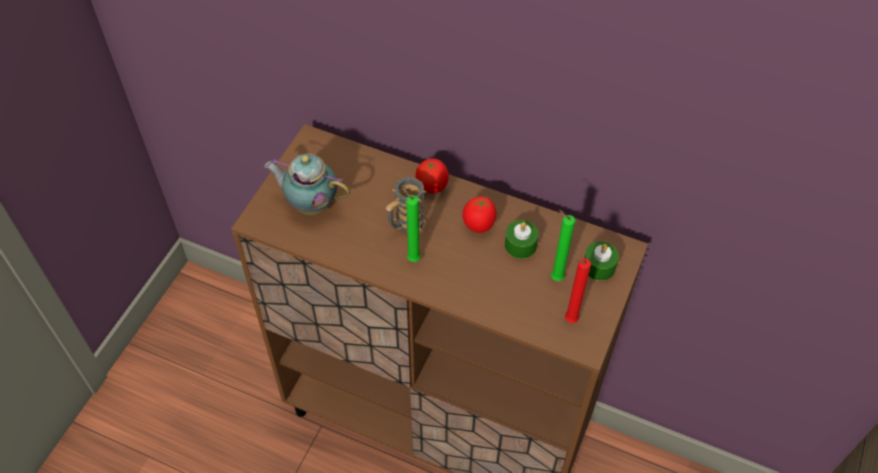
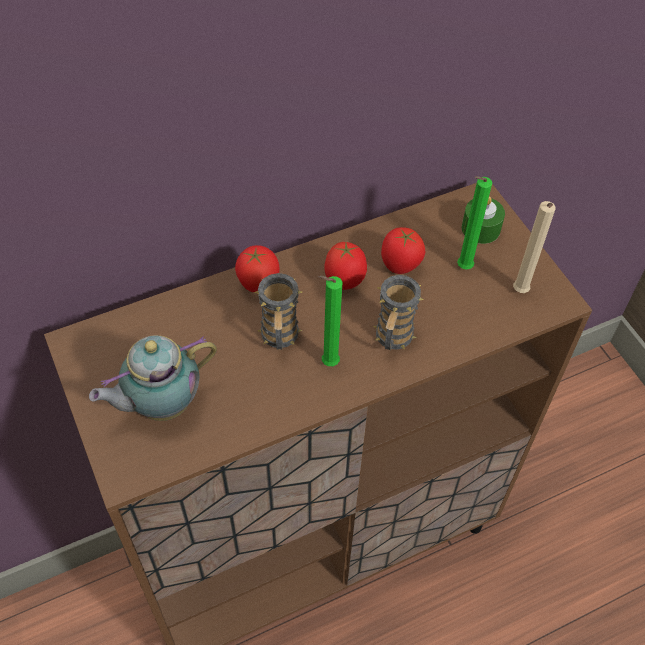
camera: 50 degrees left, 0 degrees up
green candle [505,220,539,259] -> tomato [381,227,425,274]
red candle [565,258,591,323] -> beige candle [513,201,556,293]
none -> mug [373,275,424,350]

